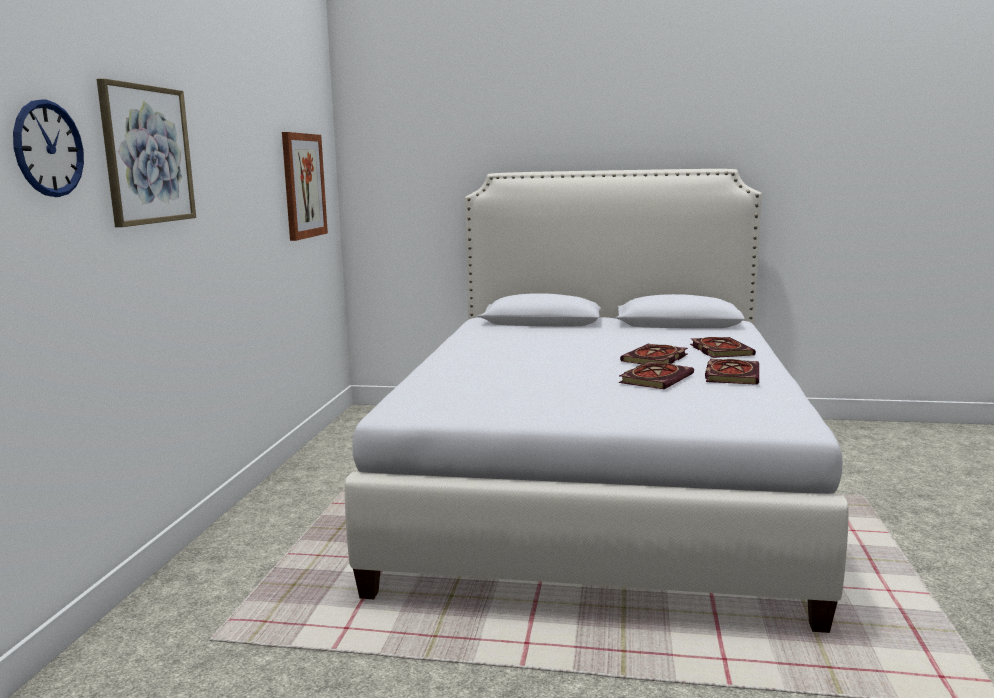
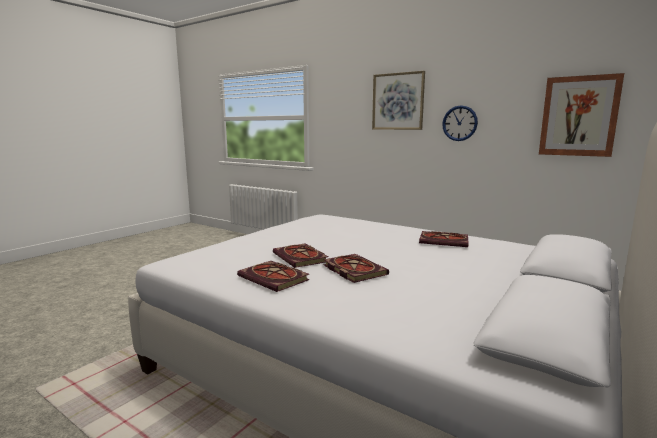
camera: 115 degrees right, 0 degrees up
wall clock [13,99,84,197] -> wall clock moved to [442,105,478,141]
book [690,337,756,358] -> book moved to [419,231,469,247]

